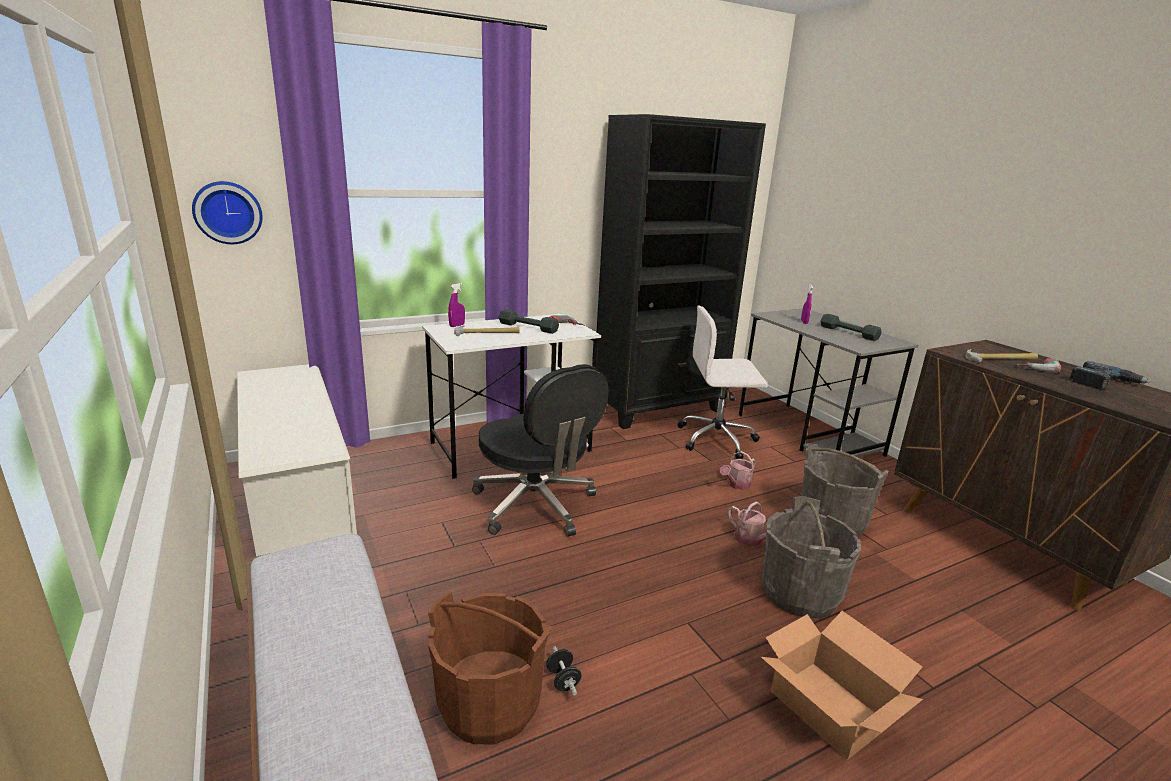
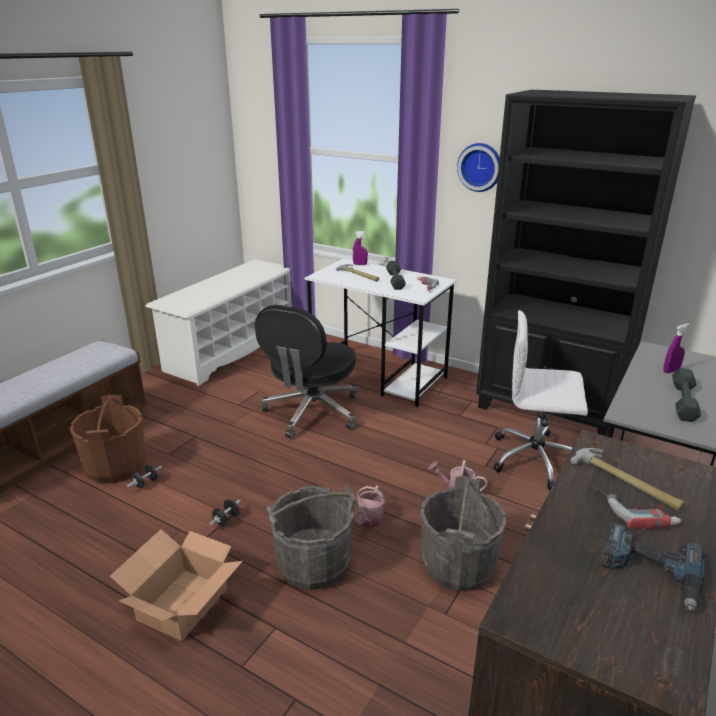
camera: 60 degrees right, 5 degrees up
wall clock [192,181,263,244] -> wall clock moved to [457,143,500,192]
white office chair [678,305,768,459] -> white office chair turned 45 degrees counterclockwise [493,310,588,490]
none -> black dumbbell [209,499,241,526]

